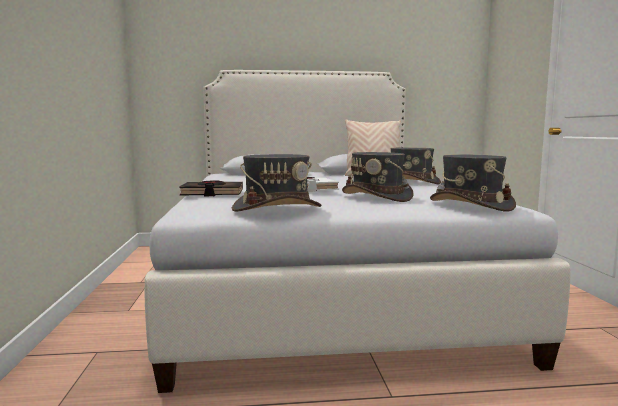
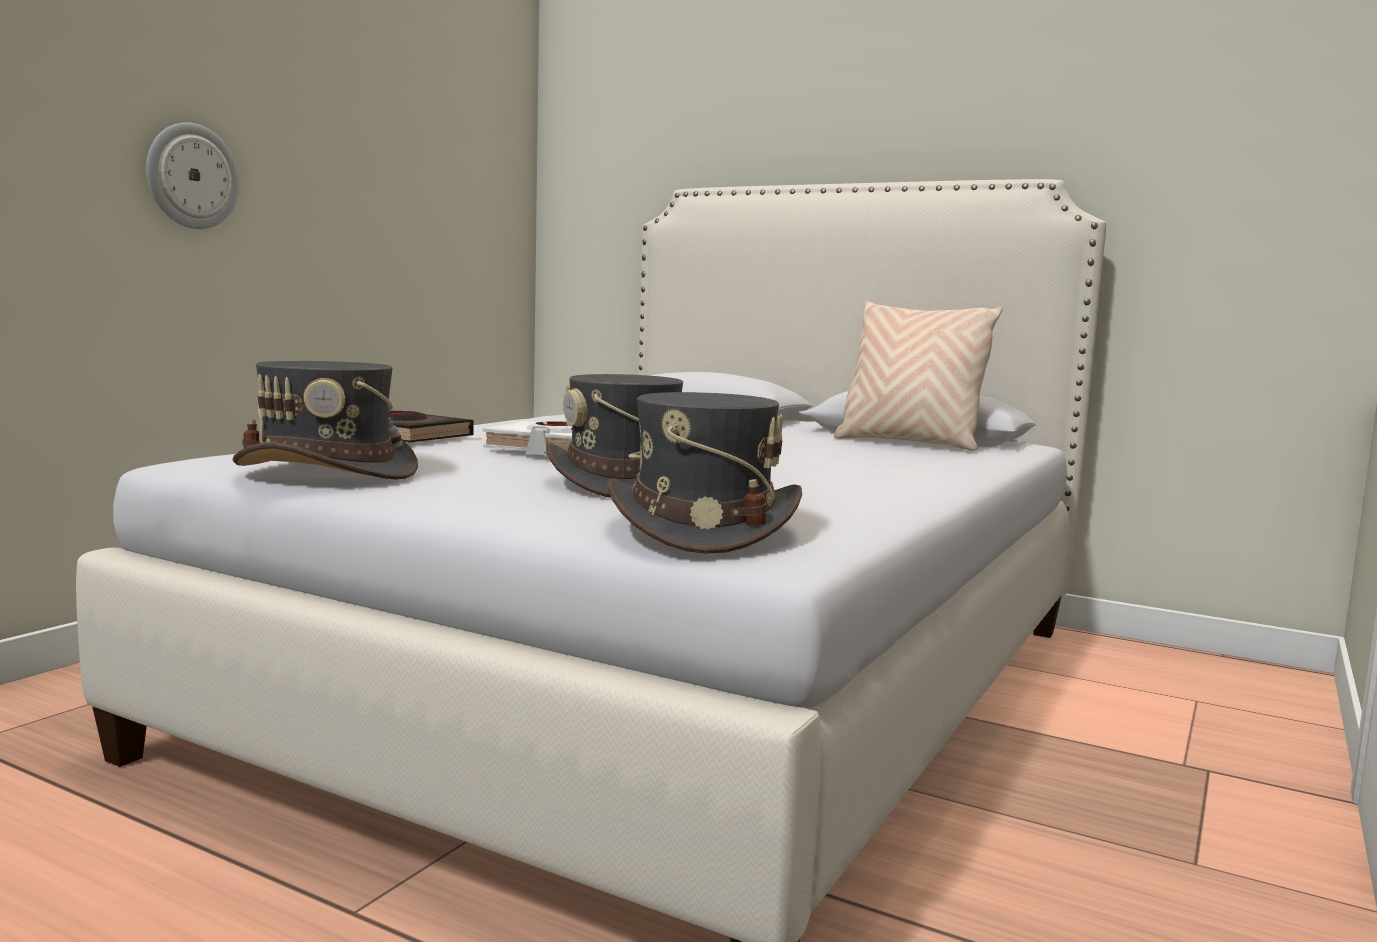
camera: 35 degrees right, 0 degrees up
grey hat [391,148,441,184] -> none
none -> wall clock [146,122,239,229]

